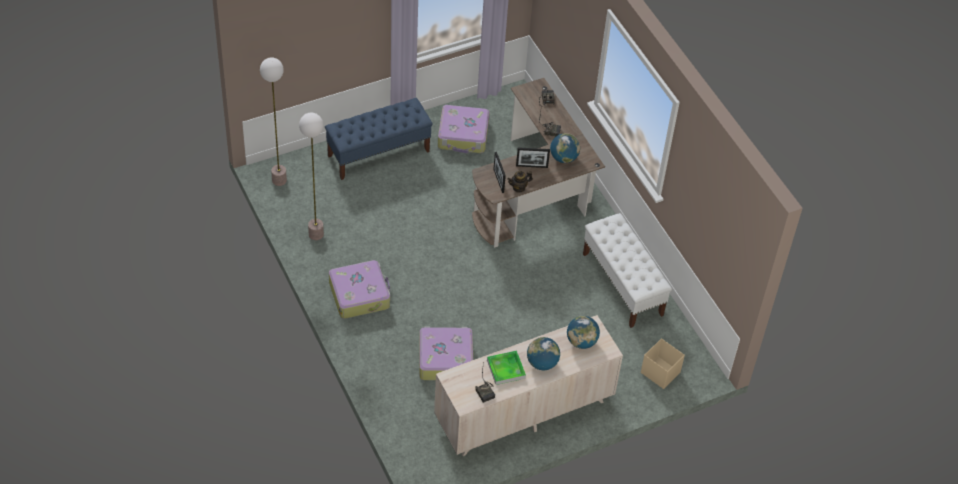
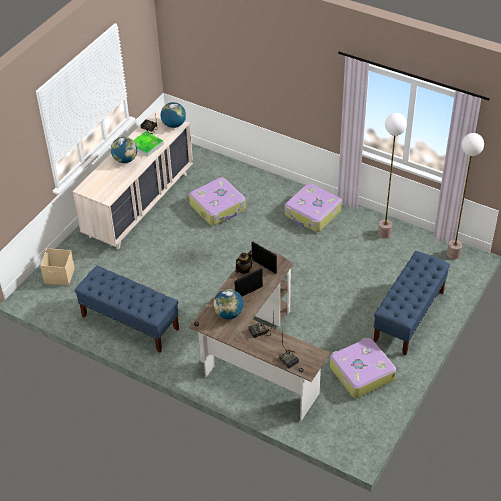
camera: 150 degrees right, 5 degrees down
globe [567,316,600,349] -> globe moved to [160,102,186,128]
white bench [583,213,672,328] -> blue bench [75,266,179,353]

